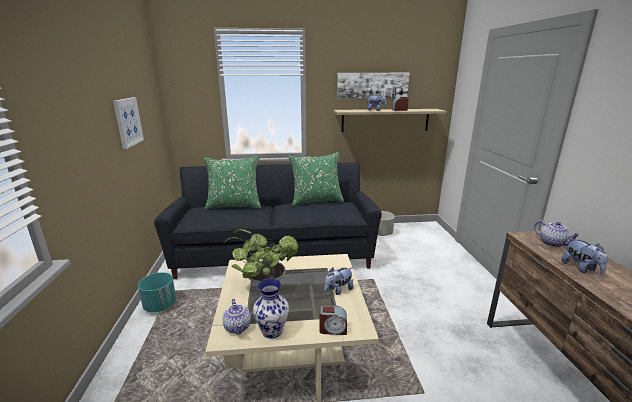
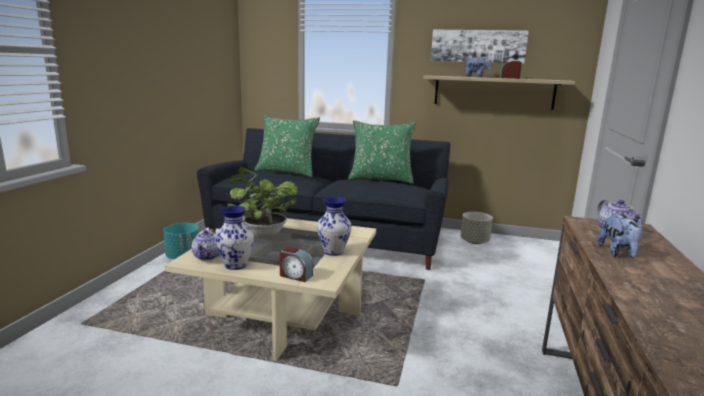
camera: 20 degrees right, 5 degrees down
picture [113,97,144,149] -> none
plush toy [324,267,353,295] -> vase [317,197,352,256]

